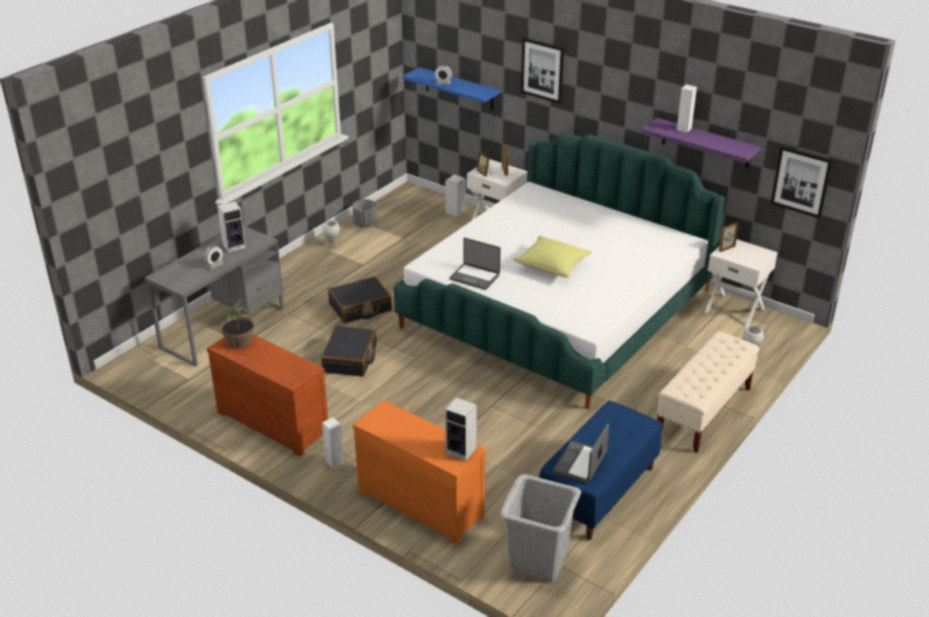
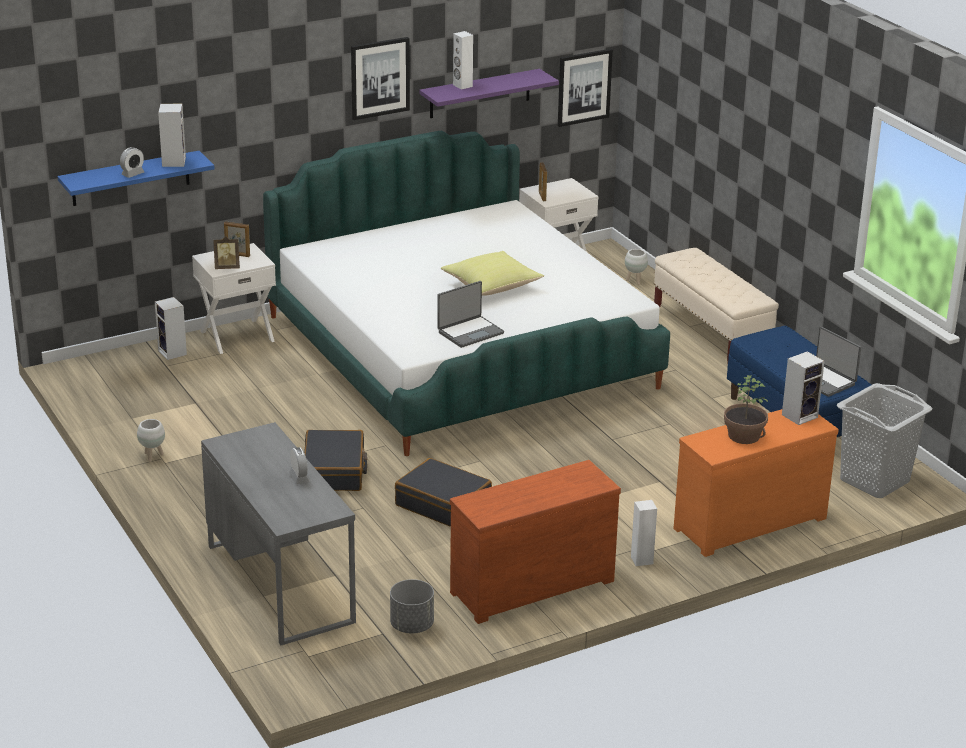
camera: 65 degrees left, 5 degrees down
speaker [217,202,246,253] -> speaker moved to [158,104,186,167]
potted plant [220,299,255,349] -> potted plant moved to [724,375,768,444]
grey planter [352,199,377,228] -> grey planter moved to [390,579,434,633]
picture [521,38,564,104] -> picture moved to [351,37,410,120]

